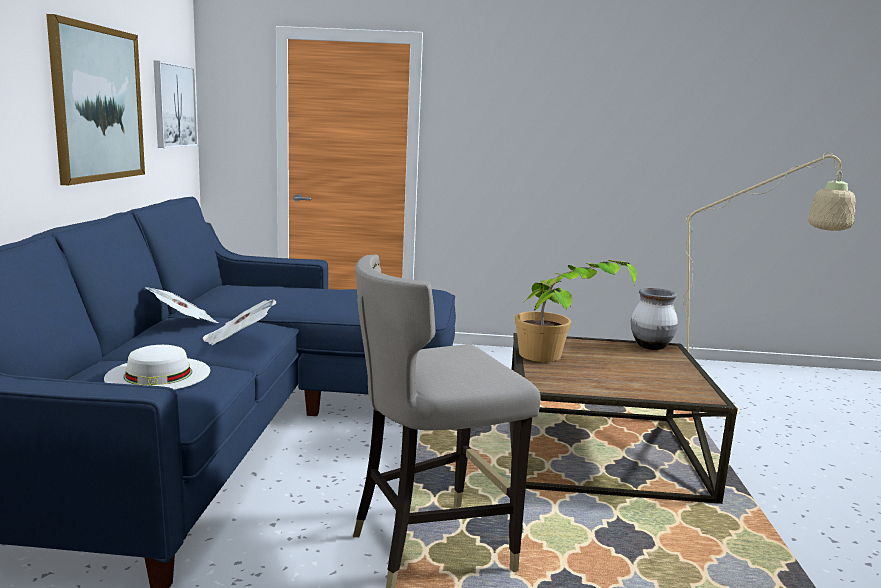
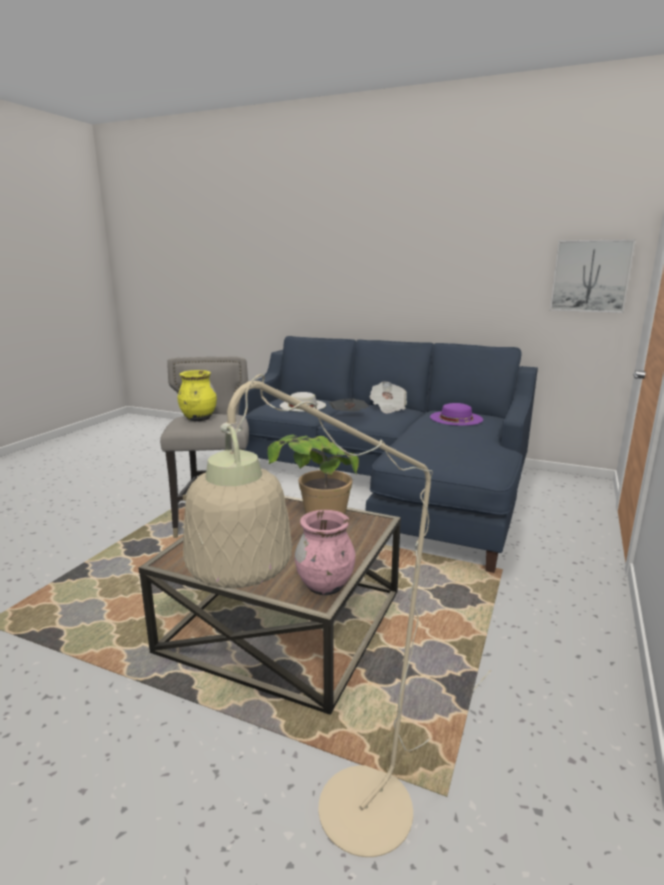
camera: 110 degrees right, 5 degrees up
picture [46,14,145,185] -> none
grey vase [631,288,678,350] -> pink vase [295,510,355,595]
none -> yellow vase [177,370,217,422]
none -> purple hat [430,403,483,426]

